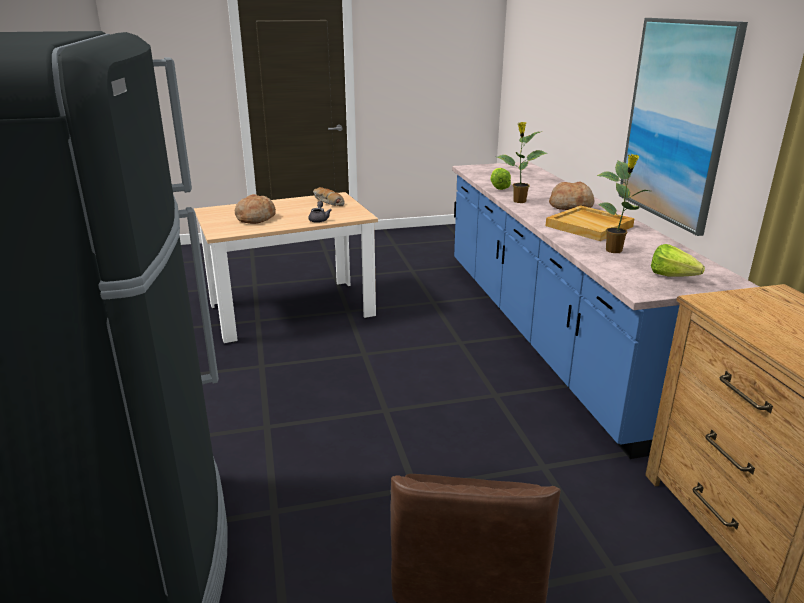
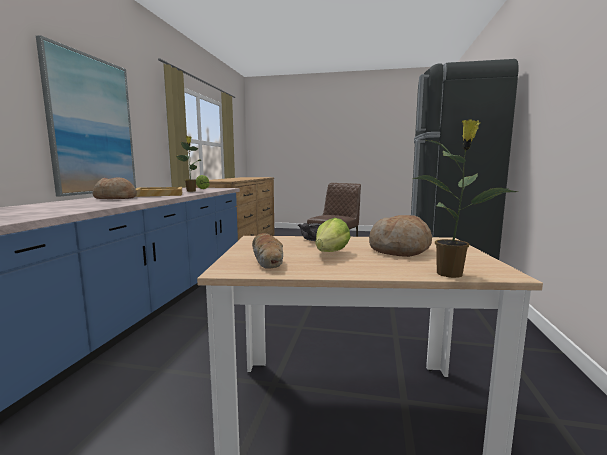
camera: 155 degrees left, 15 degrees down
lettuce [490,168,511,190] -> lettuce moved to [315,218,351,252]
potted plant [497,122,547,203] -> potted plant moved to [413,119,519,278]

